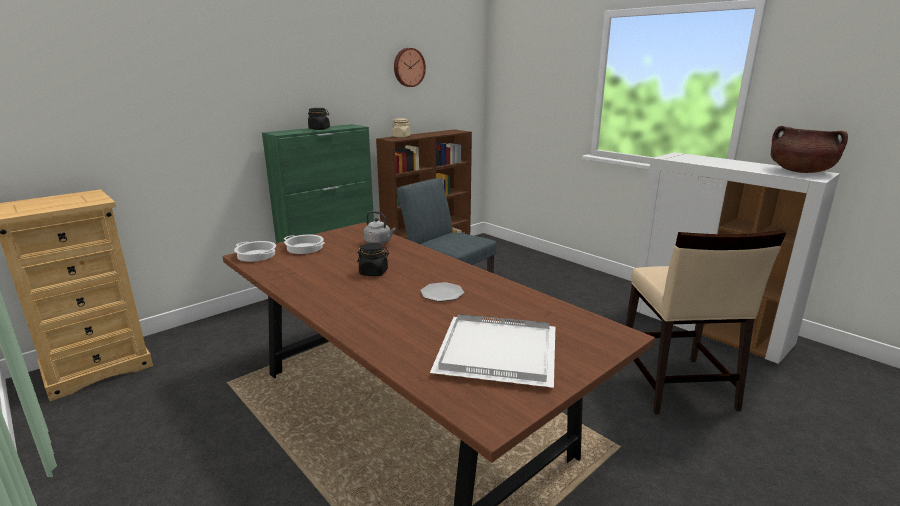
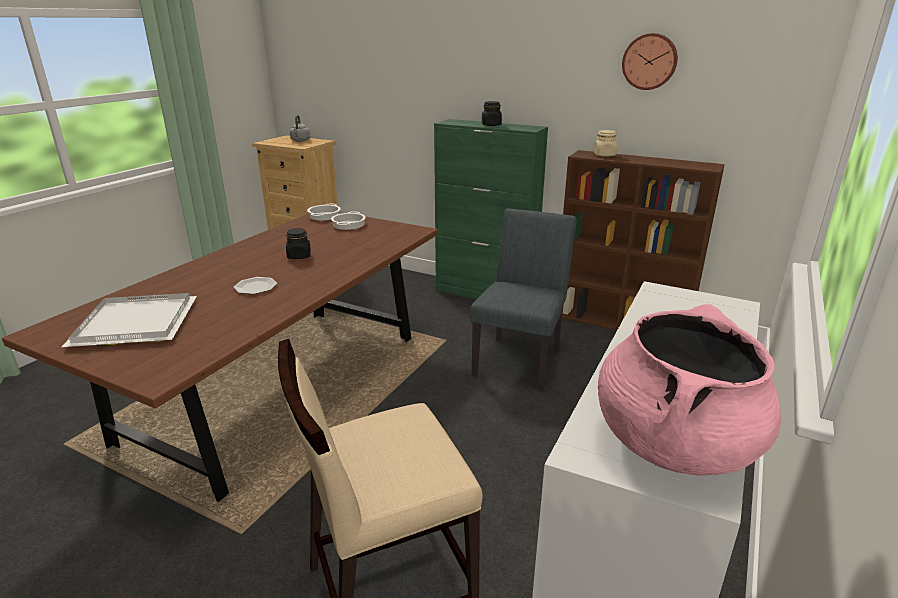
camera: 70 degrees right, 5 degrees up
grey kettle [364,211,396,244] -> grey kettle moved to [290,115,310,142]
brown cooking pot [771,126,848,173] -> pink cooking pot [598,304,781,475]

